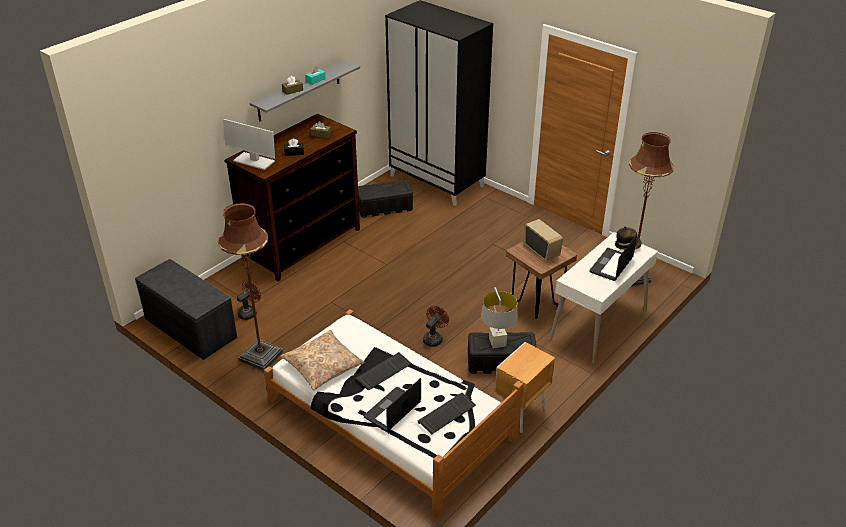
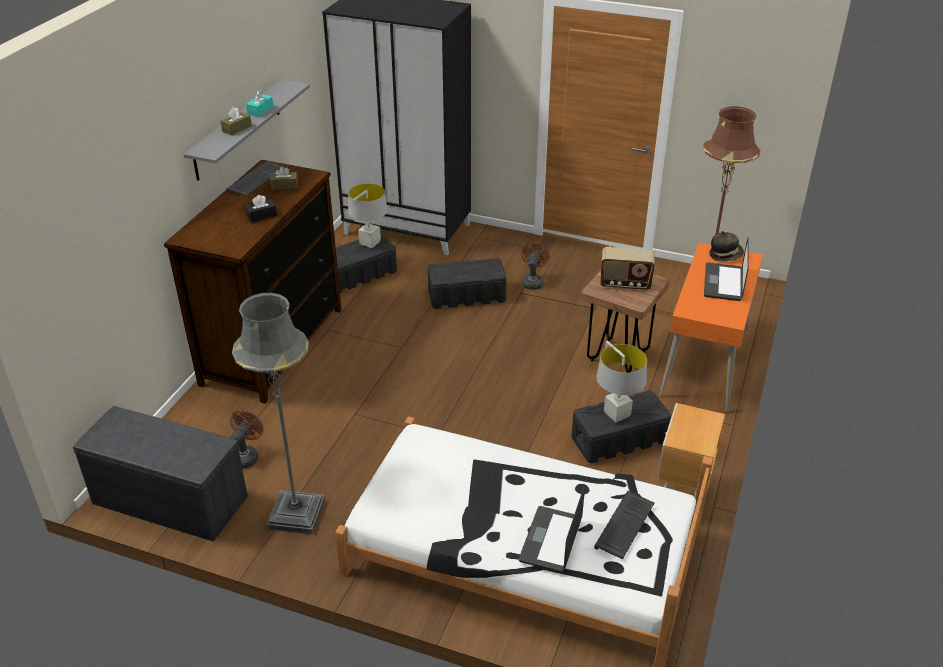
camera: 20 degrees left, 0 degrees up
brown floor lamp [218,203,283,371] -> grey floor lamp [232,292,325,535]
monitor [223,119,275,170] -> none
beige pillow [280,330,365,391] -> none
keyboard [355,352,412,391] -> keyboard moved to [226,161,287,197]
brown fan [423,306,449,347] -> brown fan moved to [521,242,550,290]
radio [523,219,563,261] -> radio turned 150 degrees clockwise [600,247,655,290]
white desk [549,232,658,363] -> orange desk [659,243,763,412]
none -> grey table lamp [348,183,388,248]
none -> black storage box [428,258,506,309]

